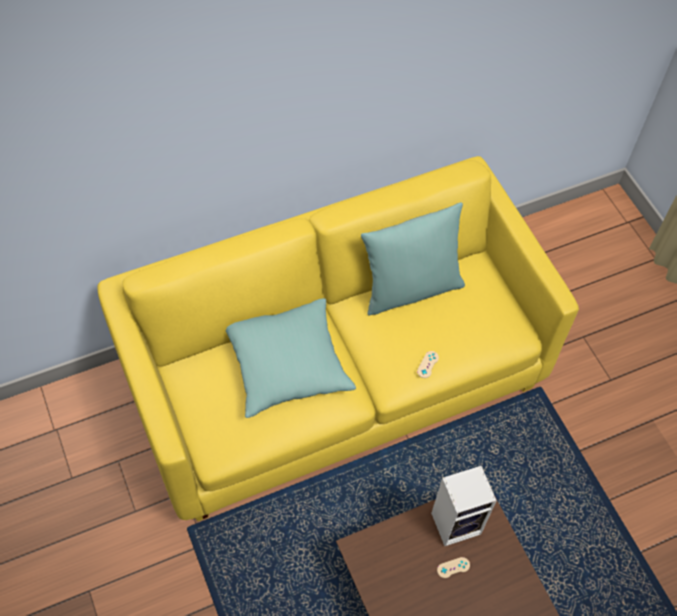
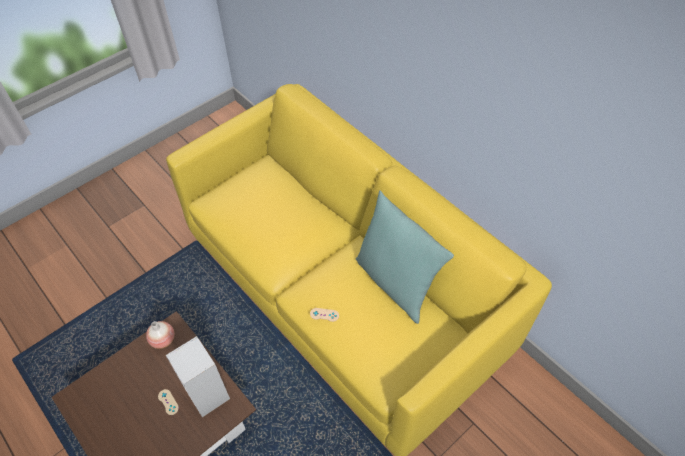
camera: 75 degrees right, 5 degrees down
turquoise pillow [225,298,356,418] -> none
none -> vase [146,321,175,349]

